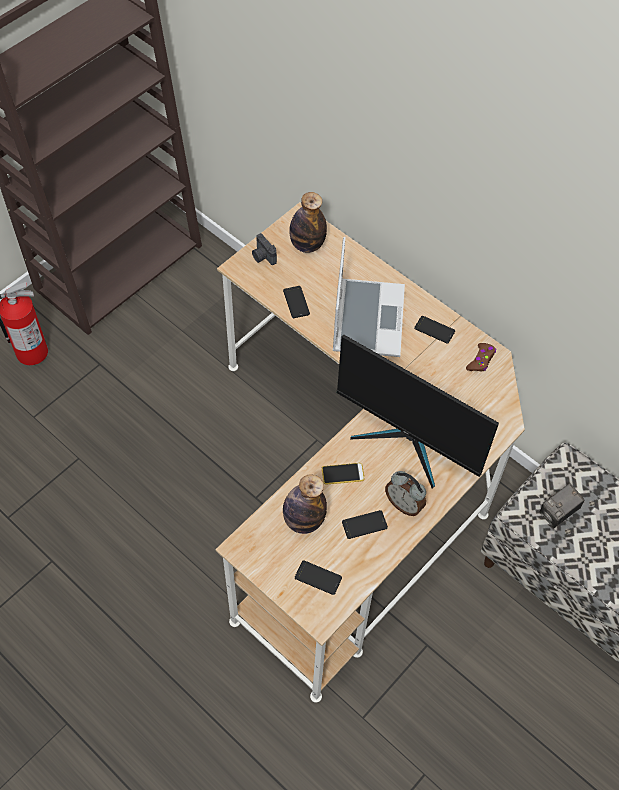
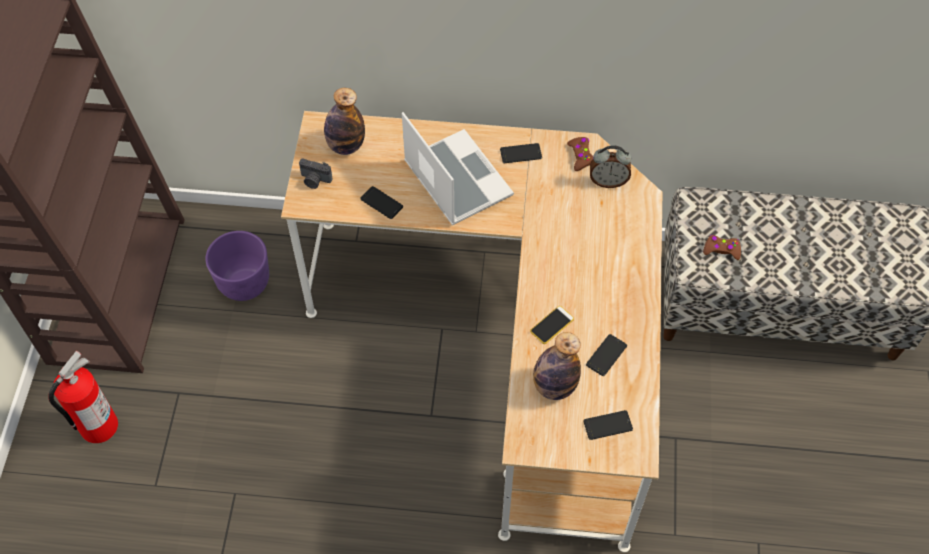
camera: 35 degrees left, 0 degrees up
monitor [337,335,499,488] -> none
alarm clock [385,471,426,516] -> alarm clock moved to [590,145,631,188]
camera [540,483,584,528] -> brown game controller [703,235,741,260]
none -> purple planter [205,231,269,301]

